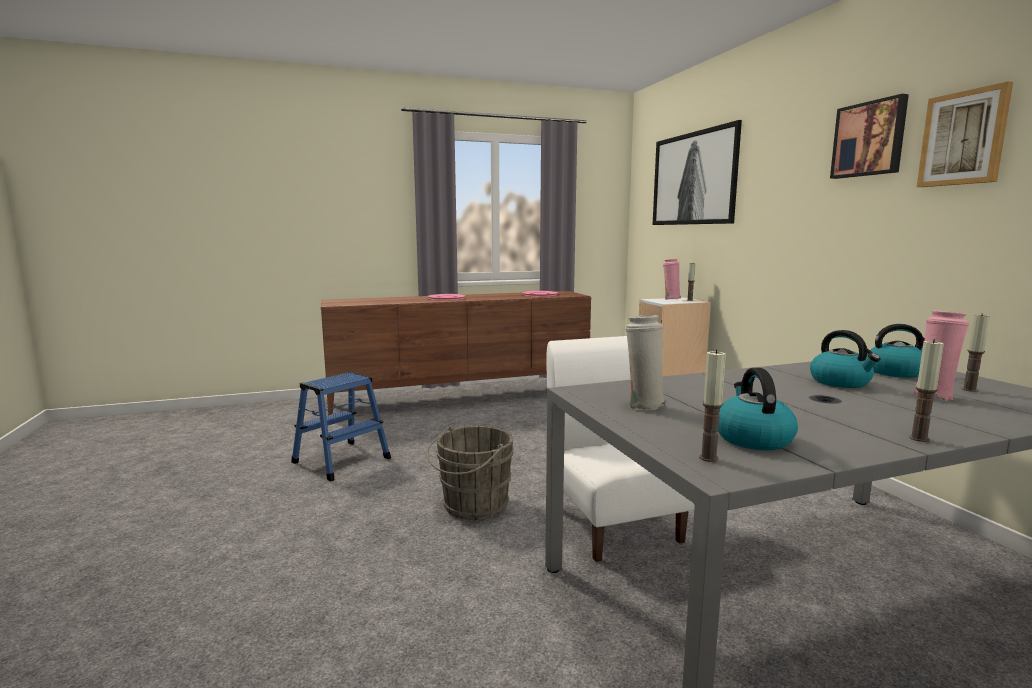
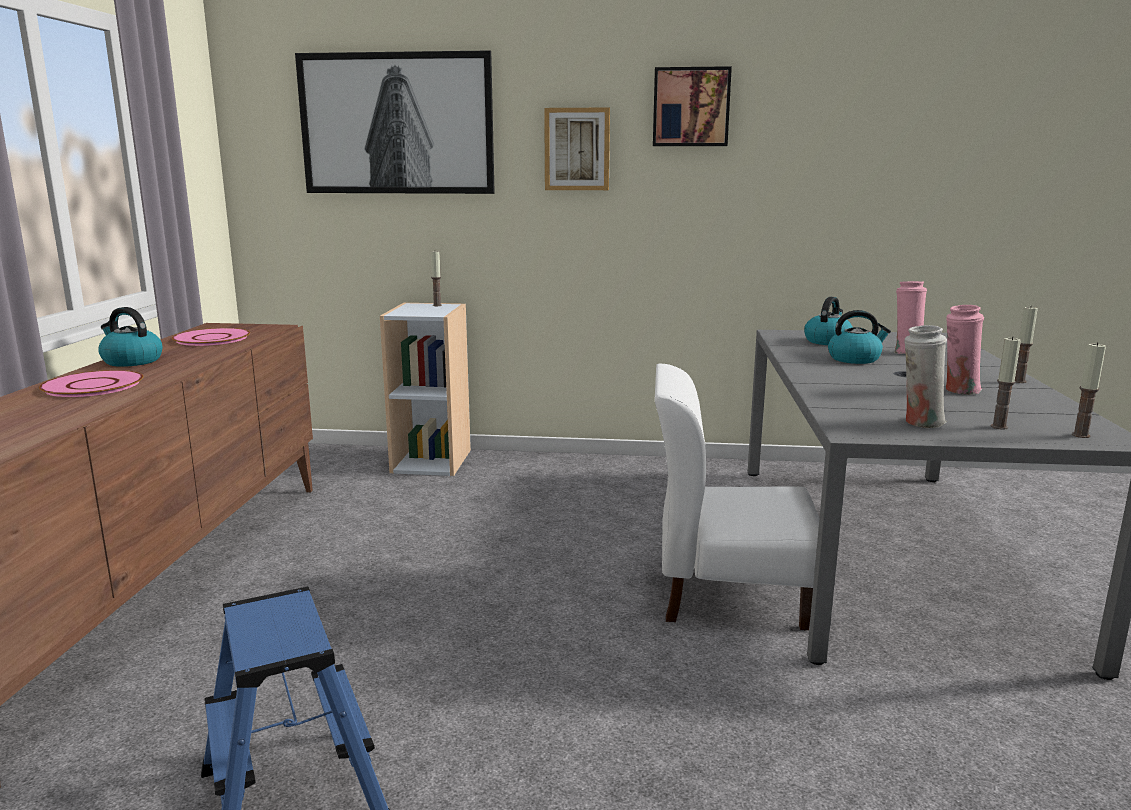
camera: 65 degrees left, 5 degrees up
grey bucket [426,426,514,520] -> none
pink vase [663,259,681,300] -> pink vase moved to [946,305,984,395]
kettle [718,368,798,450] -> kettle moved to [98,307,163,367]
picture [917,81,1013,187] -> picture moved to [544,107,610,190]
candle [961,313,990,392] -> candle moved to [991,336,1021,430]

